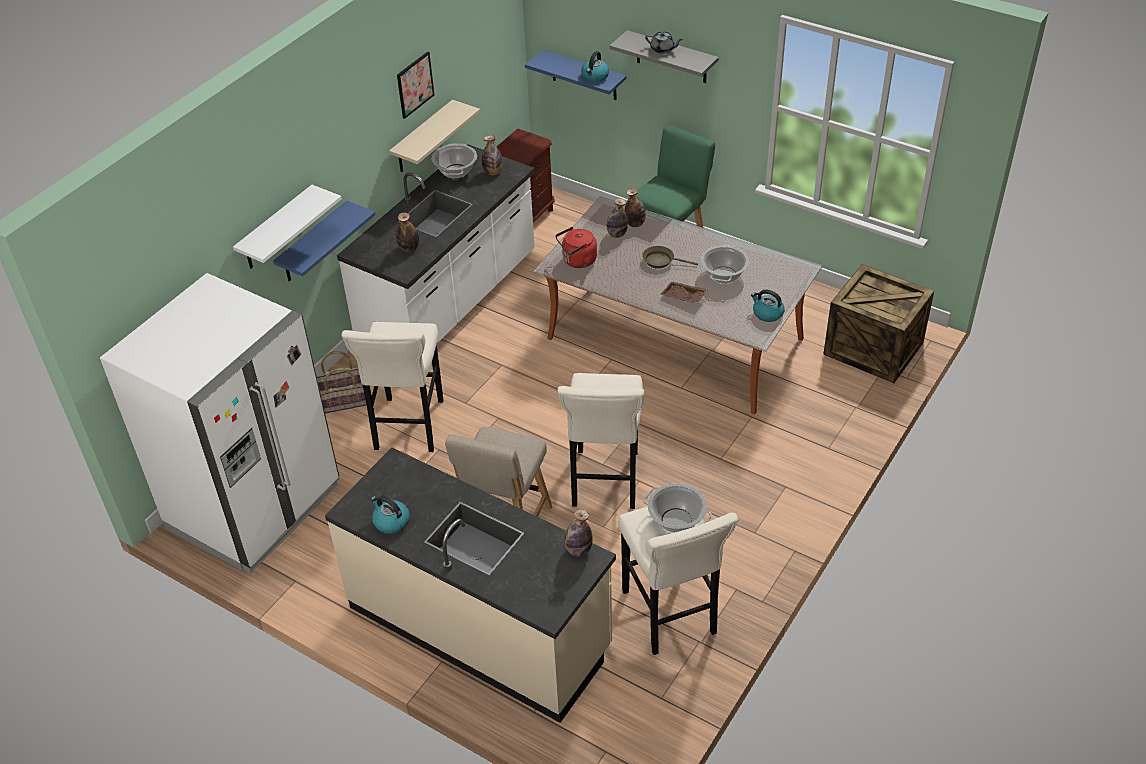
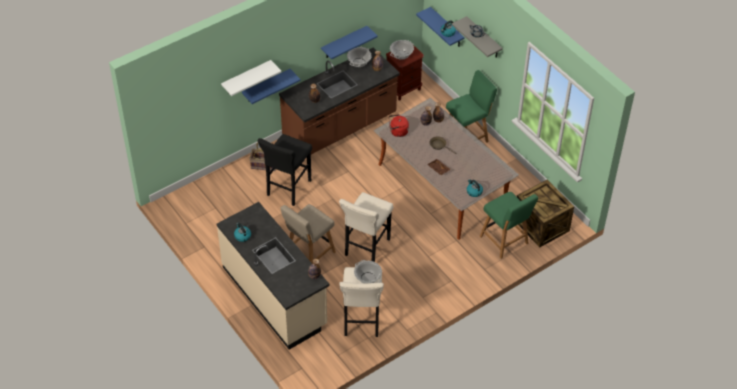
camera: 20 degrees right, 5 degrees up
white fridge [100,273,340,573] -> none
white counter [337,144,535,343] -> brown counter [279,47,400,154]
beige stool [341,322,443,452] -> black stool [257,134,312,206]
beige shelf [389,100,480,173] -> blue shelf [321,26,378,60]
picture [397,52,434,119] -> none
cooking pot [700,244,749,284] -> cooking pot moved to [390,40,414,60]
none -> green chair [480,192,538,259]

